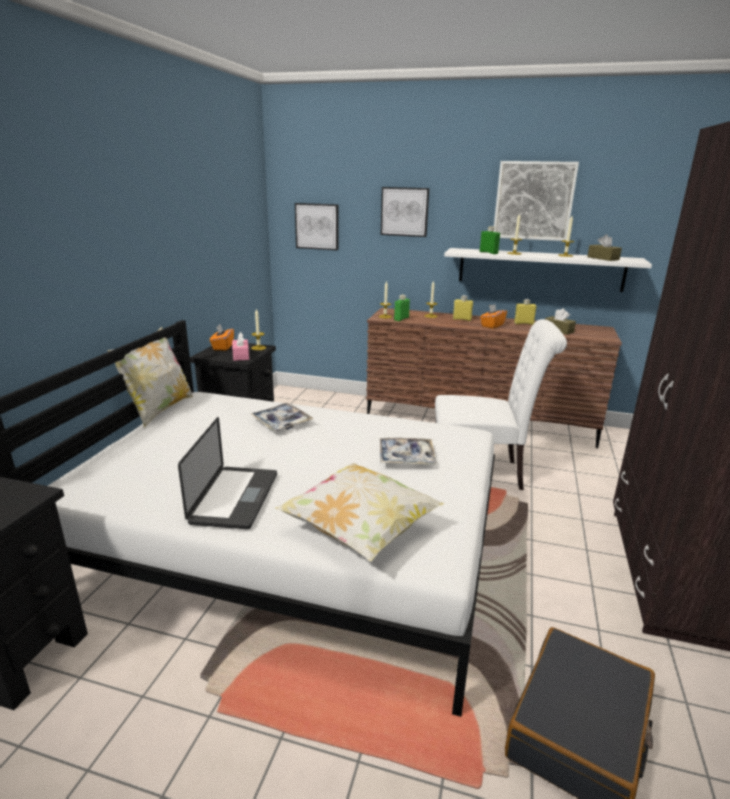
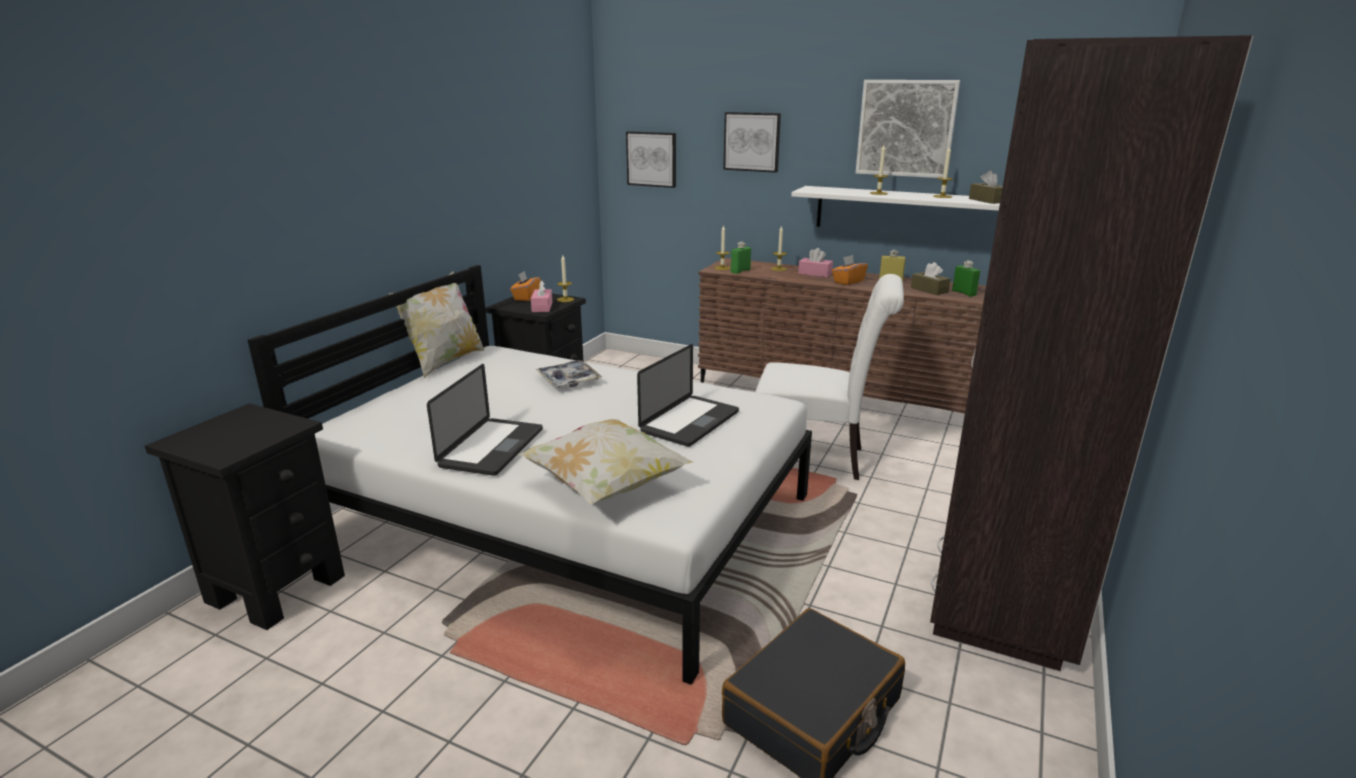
camera: 10 degrees right, 0 degrees up
tray [380,438,436,465] -> laptop [637,344,739,447]
yellow bottle [453,295,473,321] -> pink tissue box [798,248,833,277]
green bottle [480,226,500,254] -> green bottle moved to [952,261,980,297]

